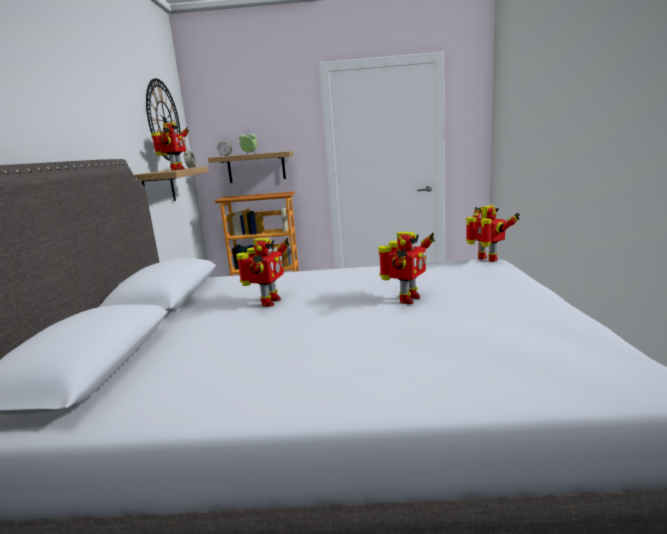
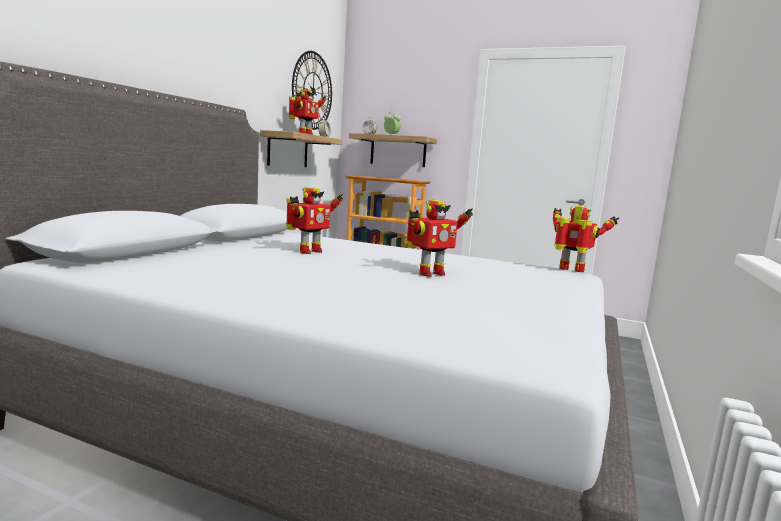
camera: 20 degrees right, 5 degrees down
toy robot [466,205,520,262] -> toy robot turned 45 degrees counterclockwise [553,206,619,272]

